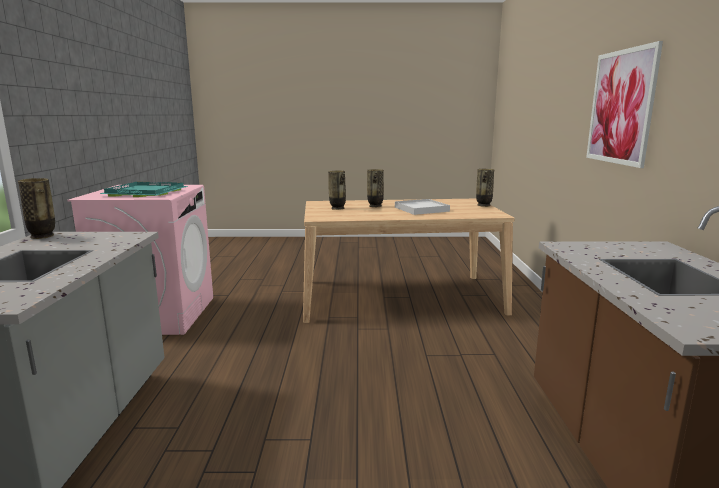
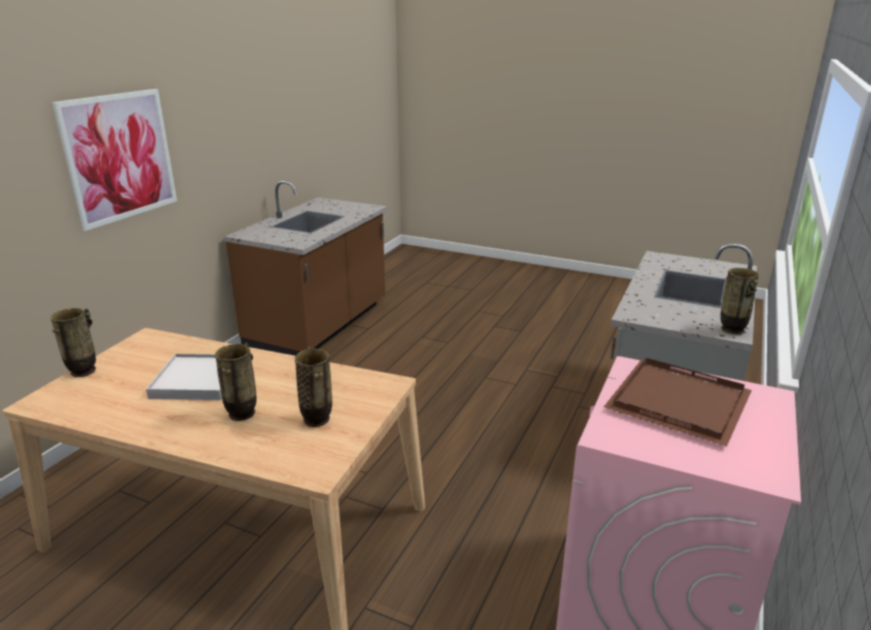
camera: 155 degrees left, 10 degrees up
turquoise tray [100,182,188,197] -> brown tray [604,358,752,447]

